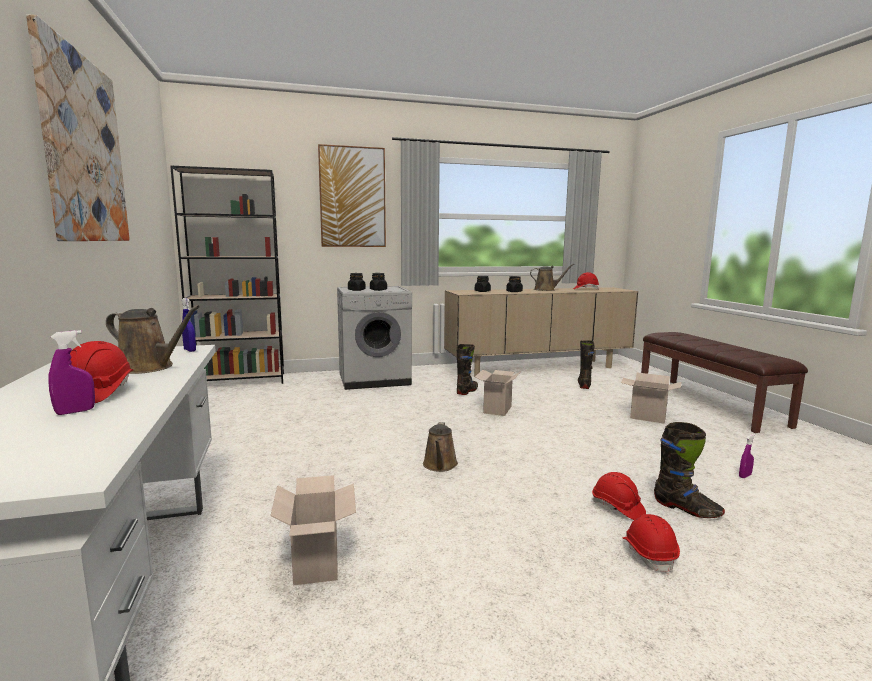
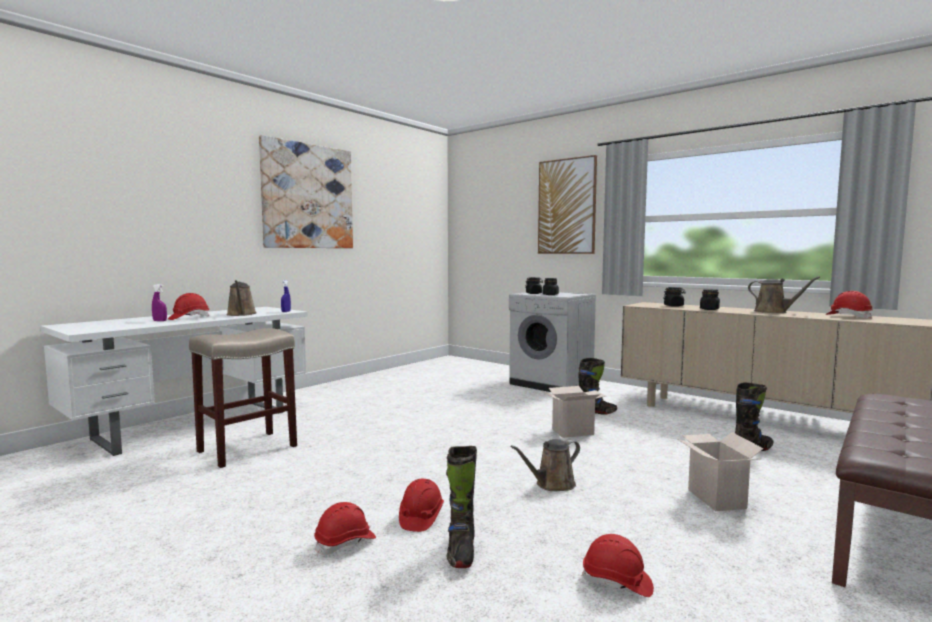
camera: 55 degrees right, 5 degrees down
beige bookcase [170,166,284,384] -> none
cardboard box [270,475,356,585] -> beige stool [189,328,297,468]
brown watering can [423,422,458,472] -> brown watering can moved to [511,439,580,491]
purple spray bottle [739,434,755,478] -> red hard hat [581,534,654,597]

